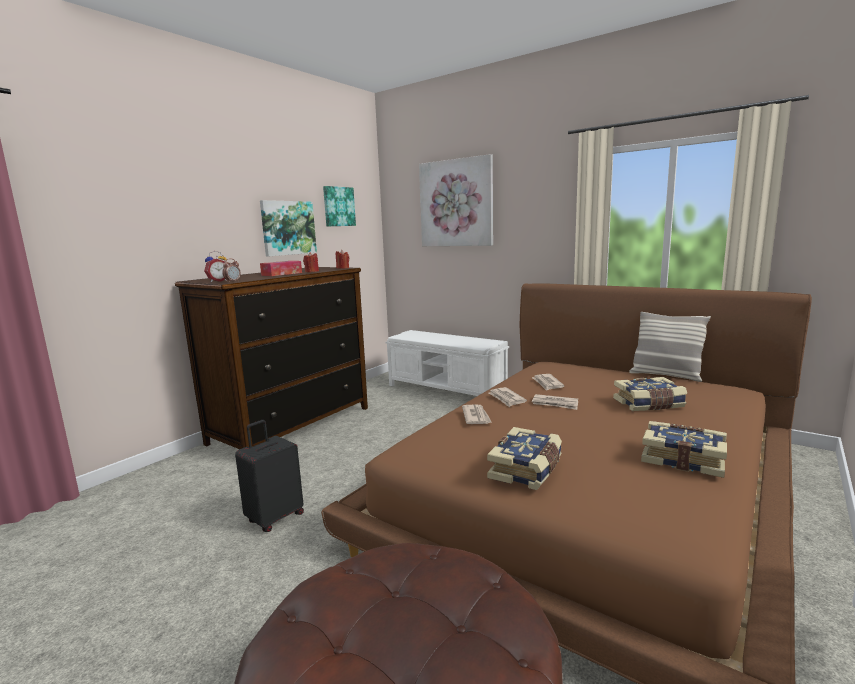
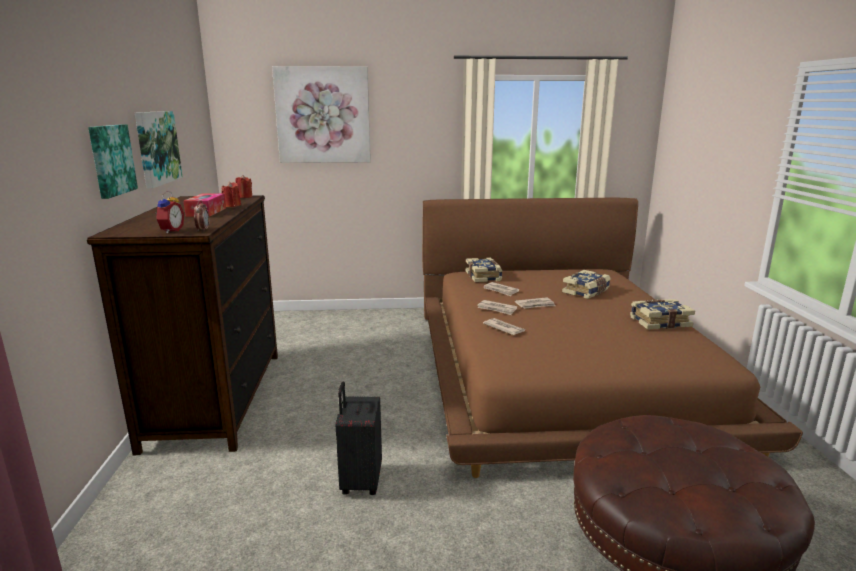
camera: 40 degrees left, 5 degrees up
picture [323,186,356,226] -> picture moved to [88,124,138,199]
white bench [385,330,509,396] -> none
book [487,427,562,490] -> book moved to [466,258,502,282]
pillow [629,312,711,382] -> none

